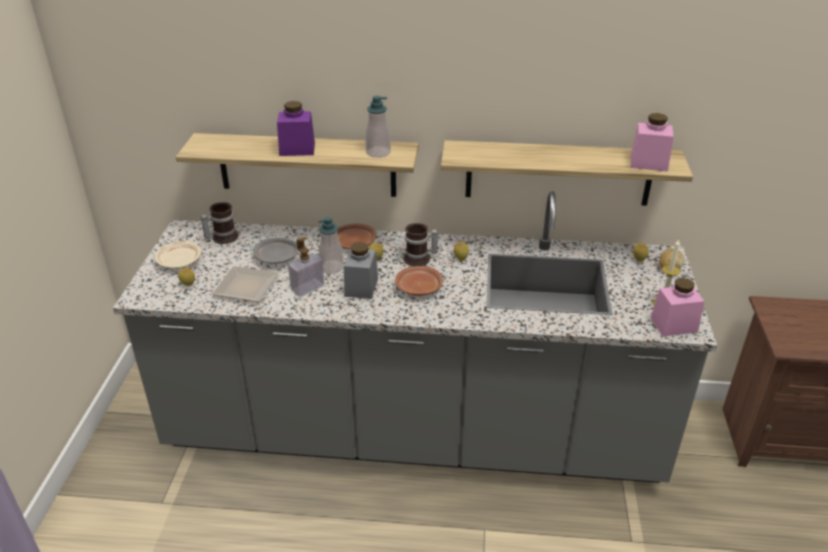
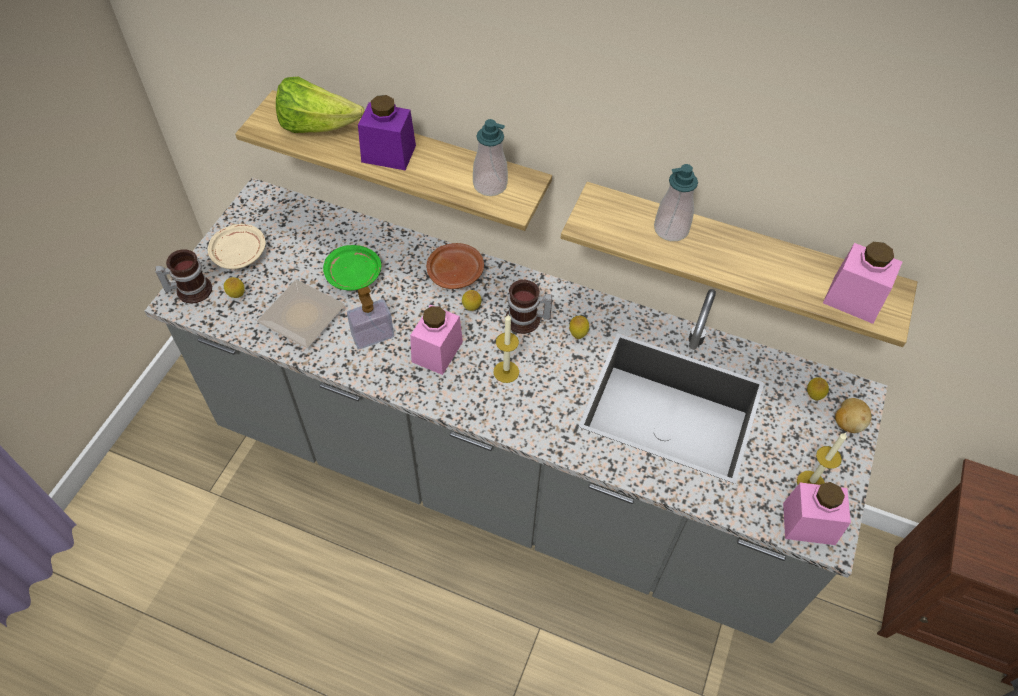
camera: 15 degrees right, 20 degrees up
mug [201,202,239,244] -> mug moved to [155,249,212,304]
grey plate [253,238,299,264] -> green plate [323,245,381,290]
soap dispenser [318,217,344,274] -> soap dispenser moved to [654,164,698,241]
grey jar [344,242,378,299] -> pink jar [410,305,463,375]
brown plate [395,266,443,296] -> candle [494,315,519,383]
none -> lettuce [276,77,364,133]

